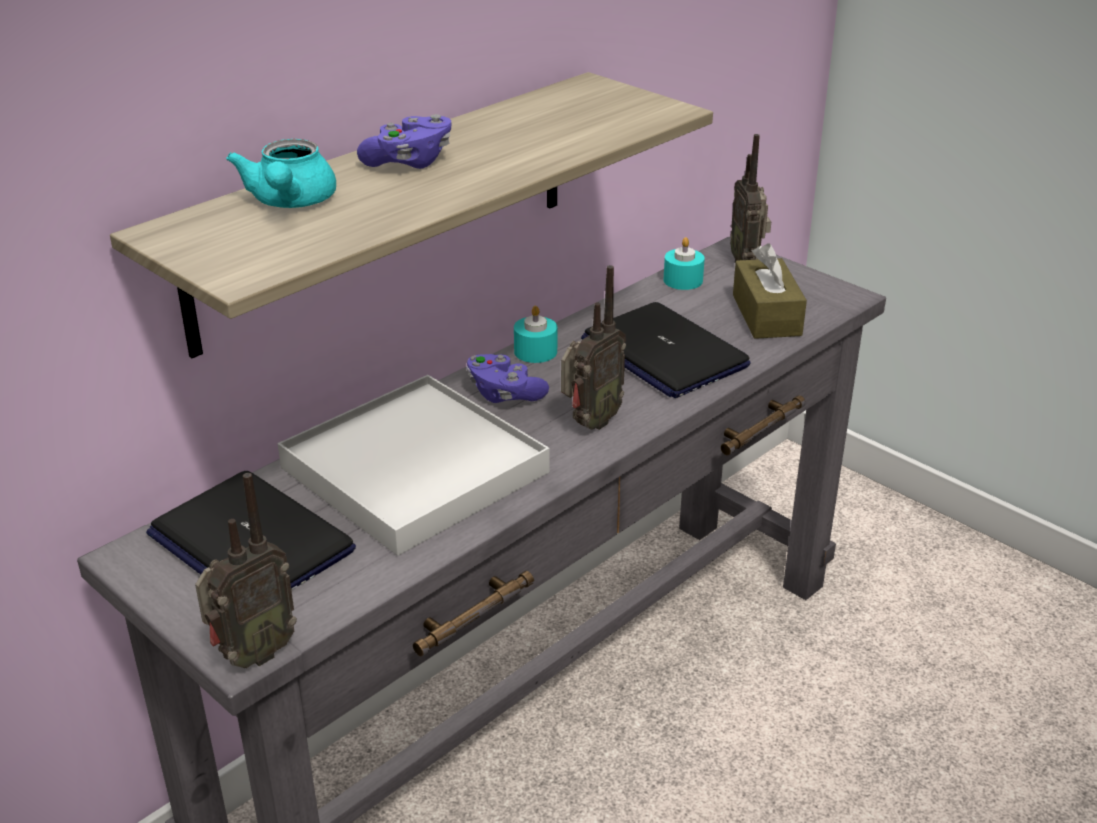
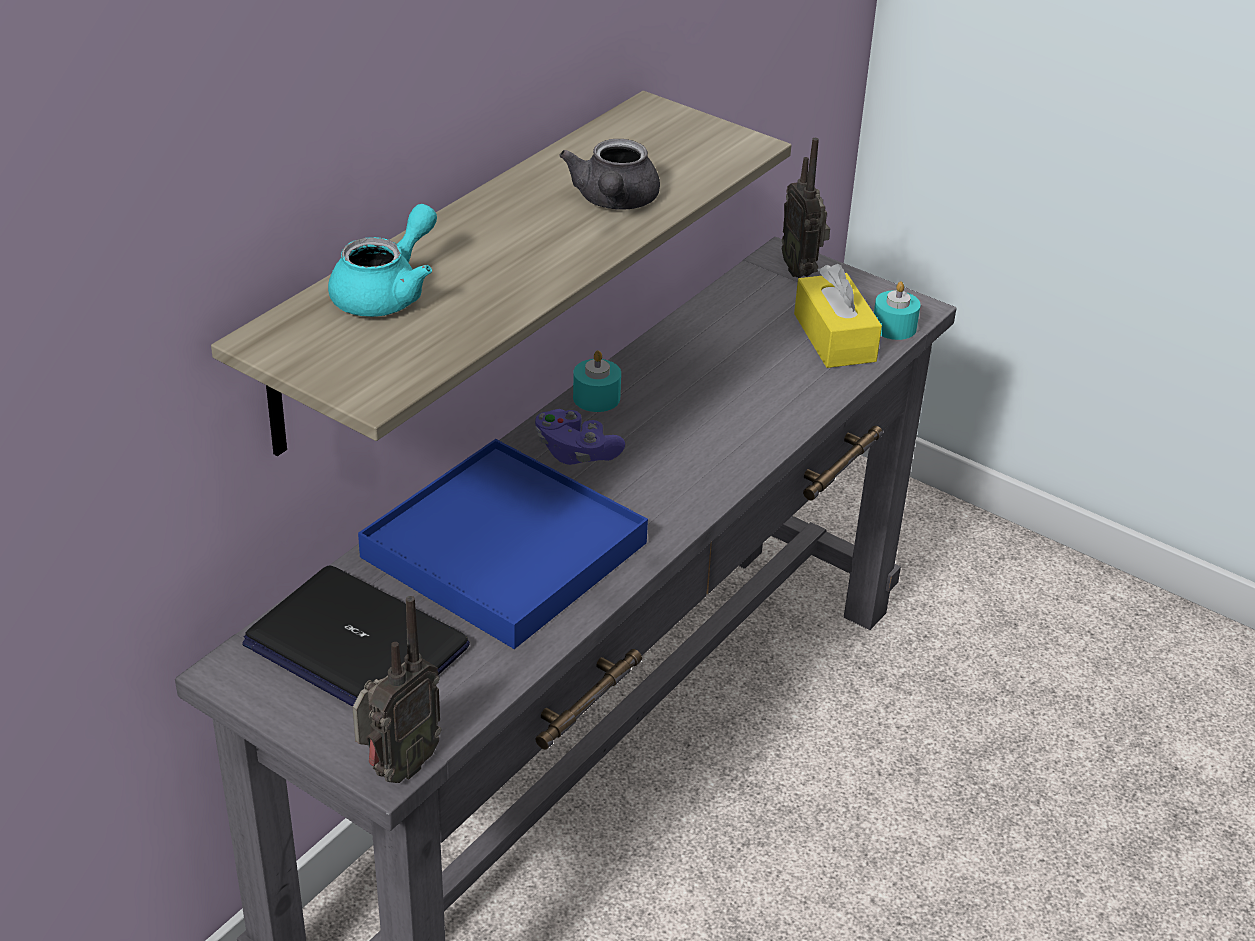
camera: 10 degrees left, 5 degrees up
turquoise teapot [226,139,336,208] -> turquoise teapot turned 135 degrees counterclockwise [328,204,437,317]
white tray [278,375,550,556] -> blue tray [358,439,648,649]
purple game controller [357,114,452,169] -> none
radio [561,265,626,430] -> none
laptop [581,302,751,398] -> none
turquoise candle [664,237,705,290] -> turquoise candle moved to [874,281,920,340]
brown tissue box [733,243,807,339] -> yellow tissue box [794,264,882,368]
none -> grey teapot [559,139,660,209]

